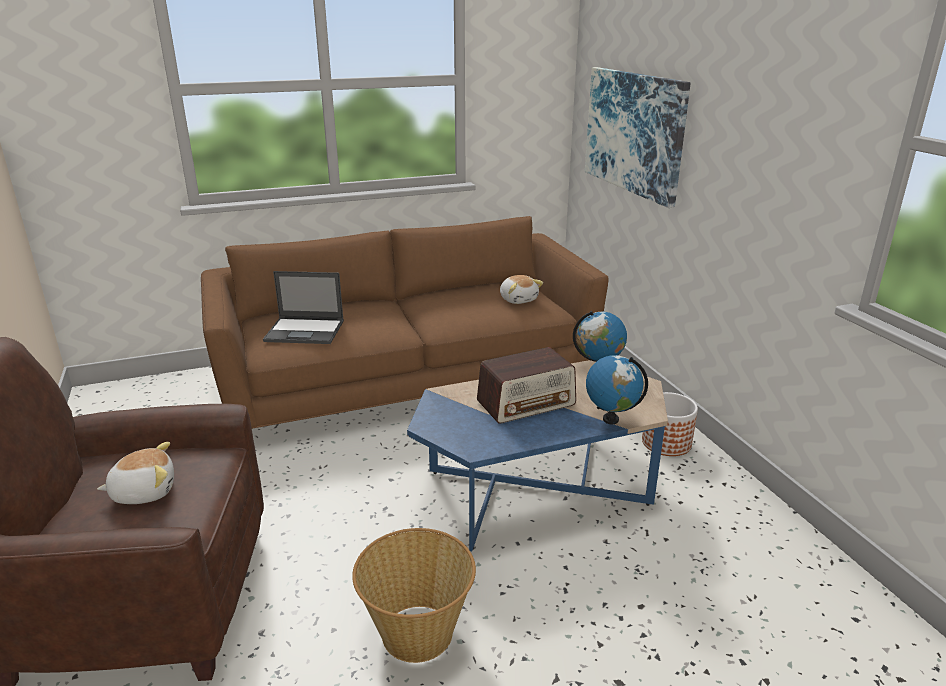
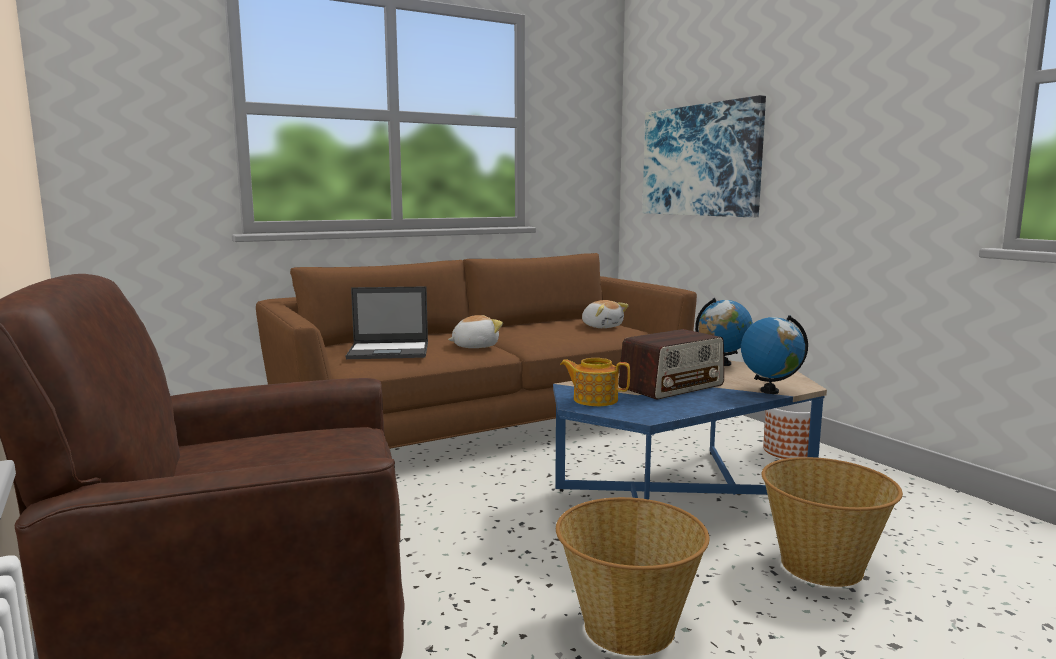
camera: 10 degrees left, 15 degrees down
plush toy [97,442,174,504] -> plush toy moved to [448,315,503,348]
none -> teapot [560,358,630,406]
none -> basket [762,457,903,587]

